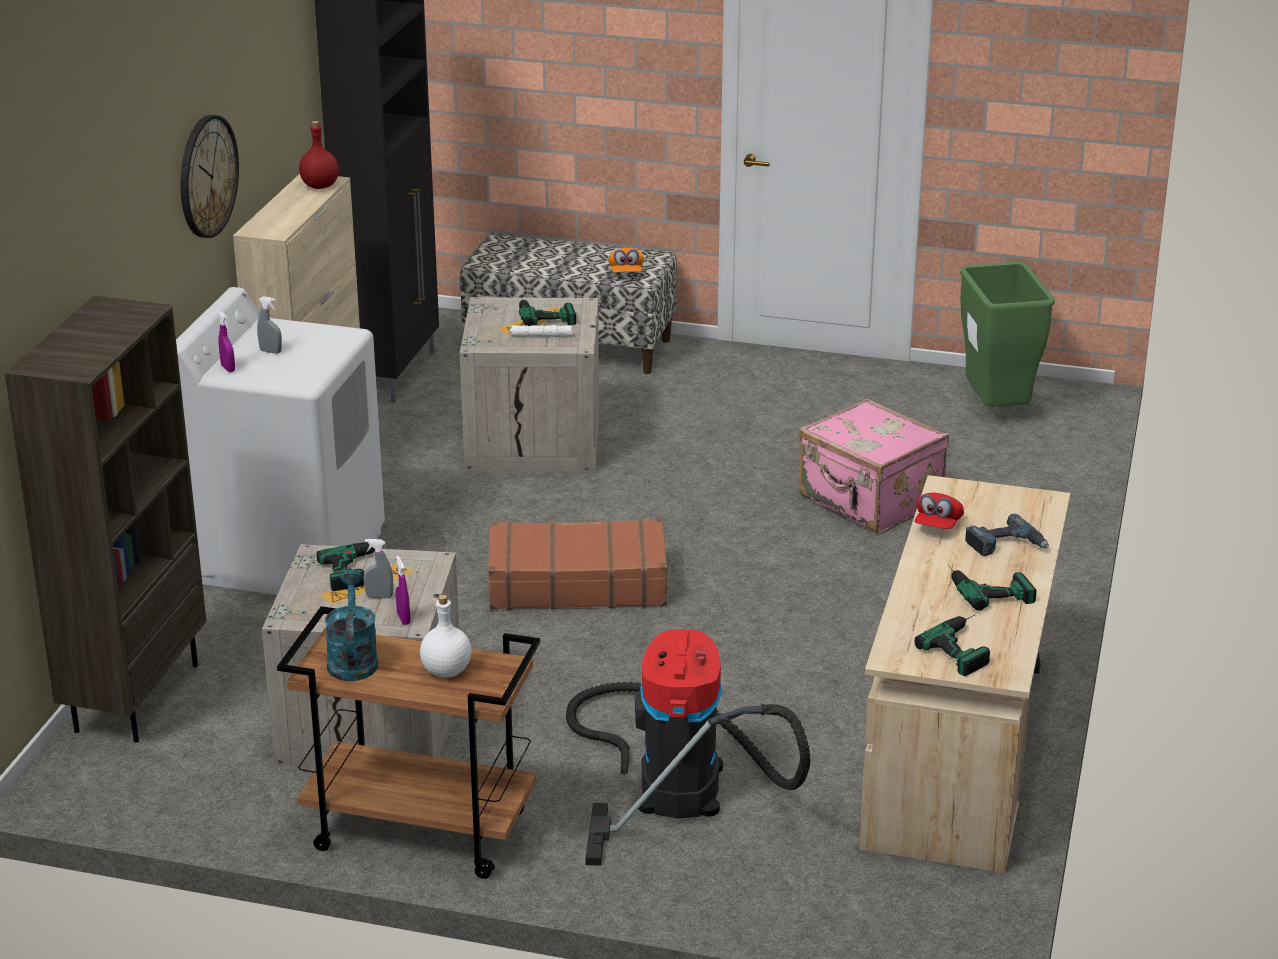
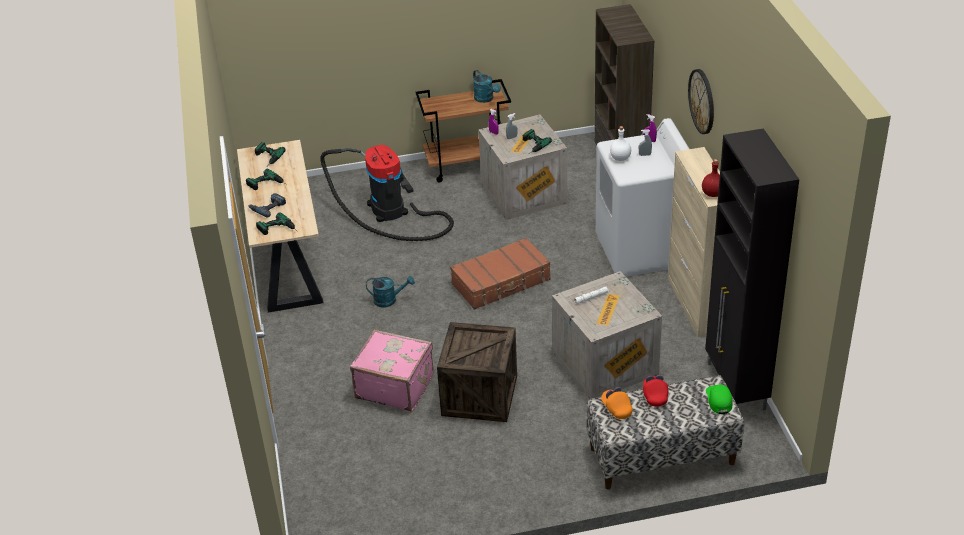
camera: 155 degrees right, 10 degrees up
white bottle [420,595,471,678] -> white bottle moved to [610,126,631,161]
power drill [519,297,576,326] -> power drill moved to [256,212,297,235]
red cap [914,493,964,529] -> red cap moved to [643,375,668,407]
green trash can [960,262,1055,407] -> none
none -> turquoise watering can [366,276,415,307]
none -> crate [437,322,517,422]
none -> green cap [706,385,732,414]

